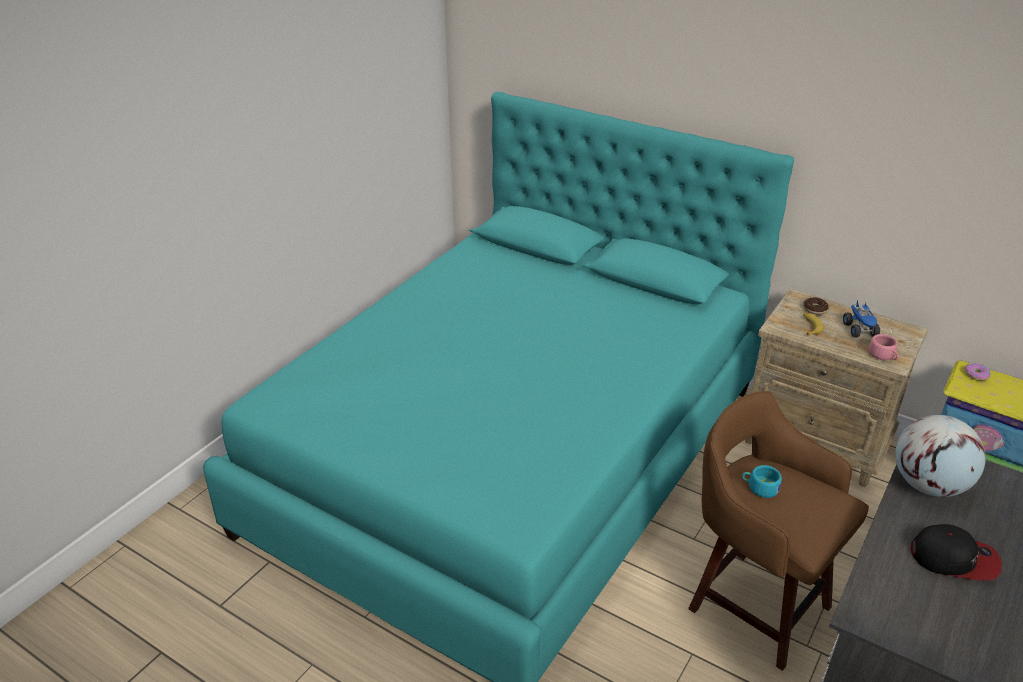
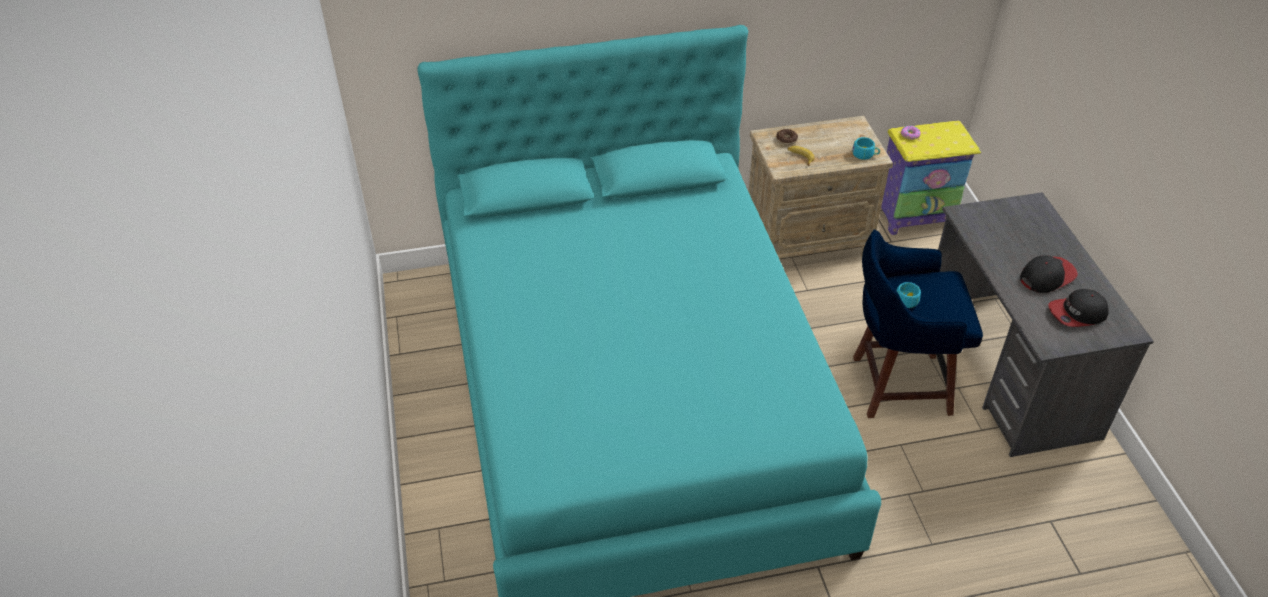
camera: 45 degrees left, 10 degrees up
brown stool [688,391,869,671] -> blue stool [853,229,983,418]
toy truck [843,300,880,338] -> none
pink cup [868,334,899,360] -> turquoise cup [852,137,880,160]
globe [895,415,986,497] -> none
none -> cap [1049,289,1109,327]

